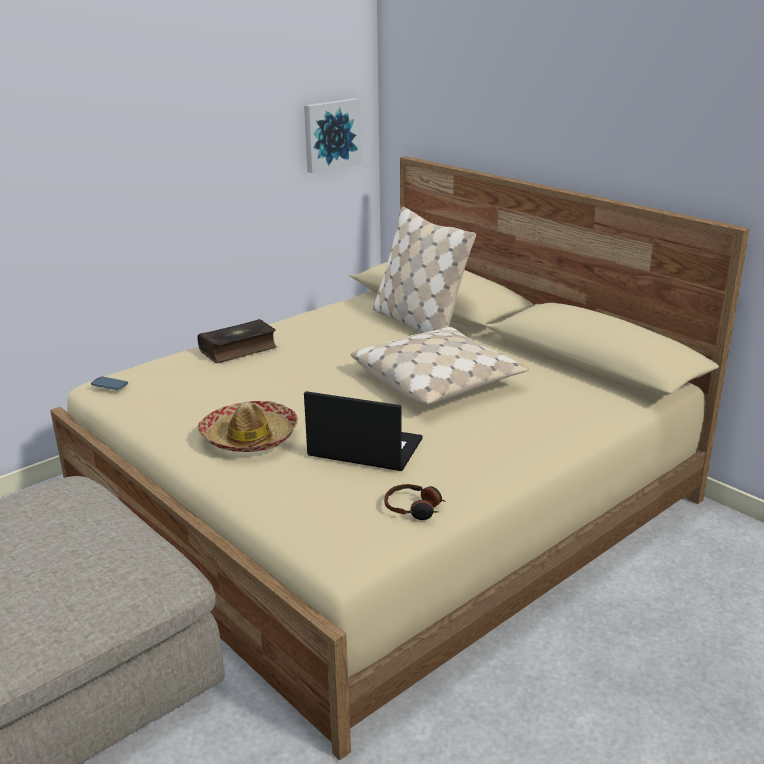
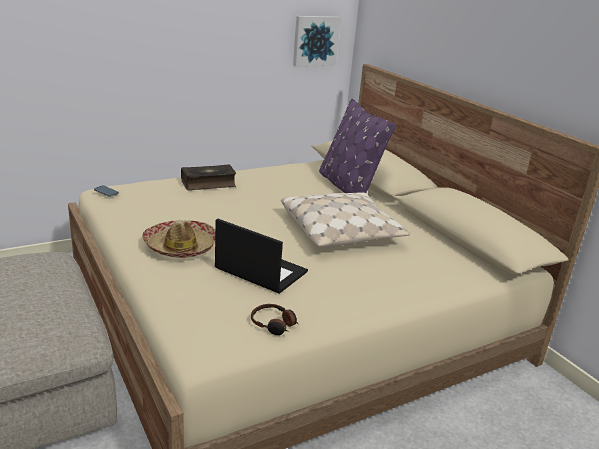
camera: 10 degrees right, 0 degrees up
beige pillow [373,207,476,333] -> purple pillow [319,99,396,193]

